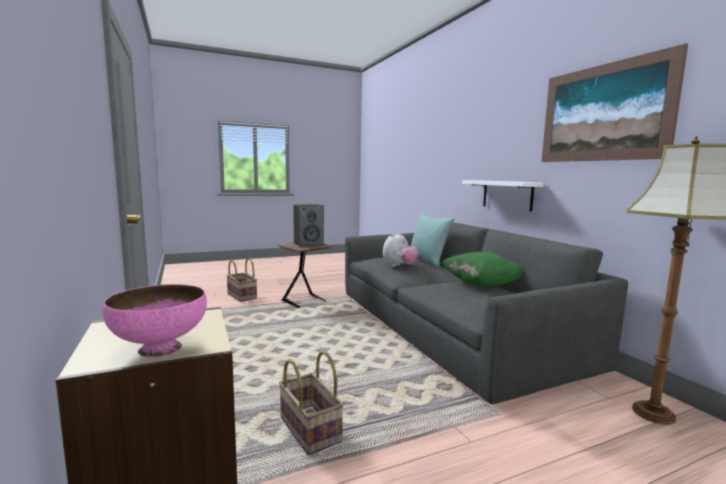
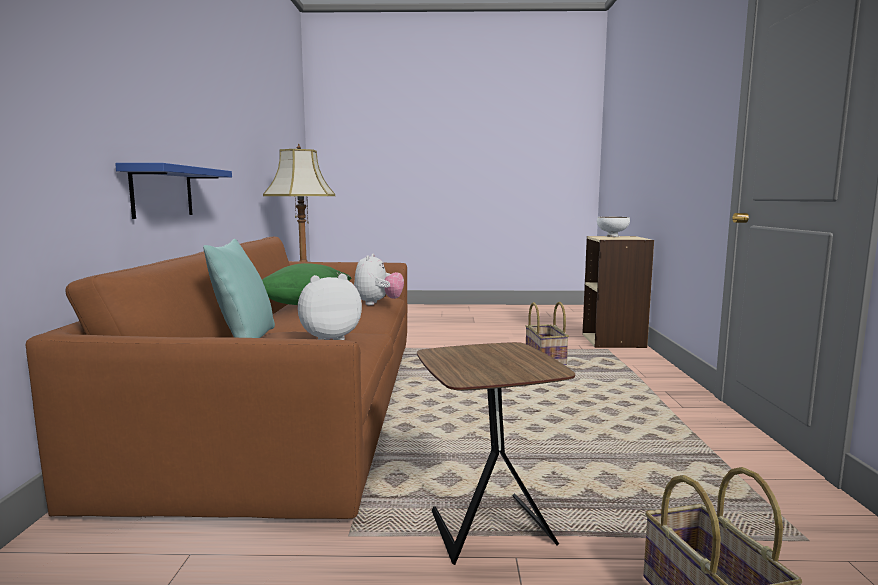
camera: 155 degrees left, 0 degrees up
pink bowl [102,284,207,357] -> white bowl [597,217,630,237]
speaker [293,204,324,247] -> none
grey sofa [345,222,628,404] -> brown sofa [26,237,407,519]
white shelf [462,180,544,212] -> blue shelf [115,163,232,219]
picture [542,43,688,162] -> none
none -> plush toy [354,253,404,305]

